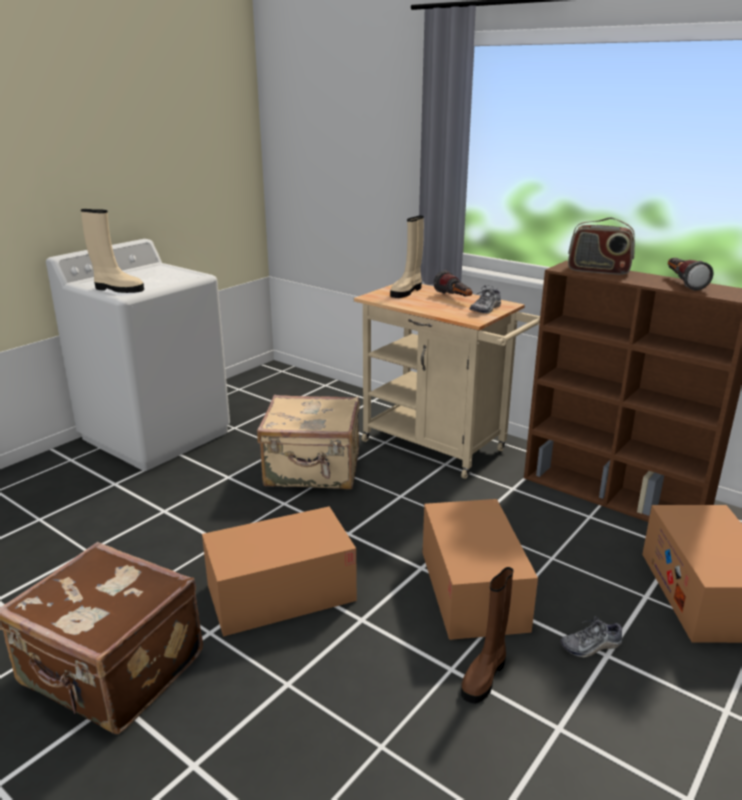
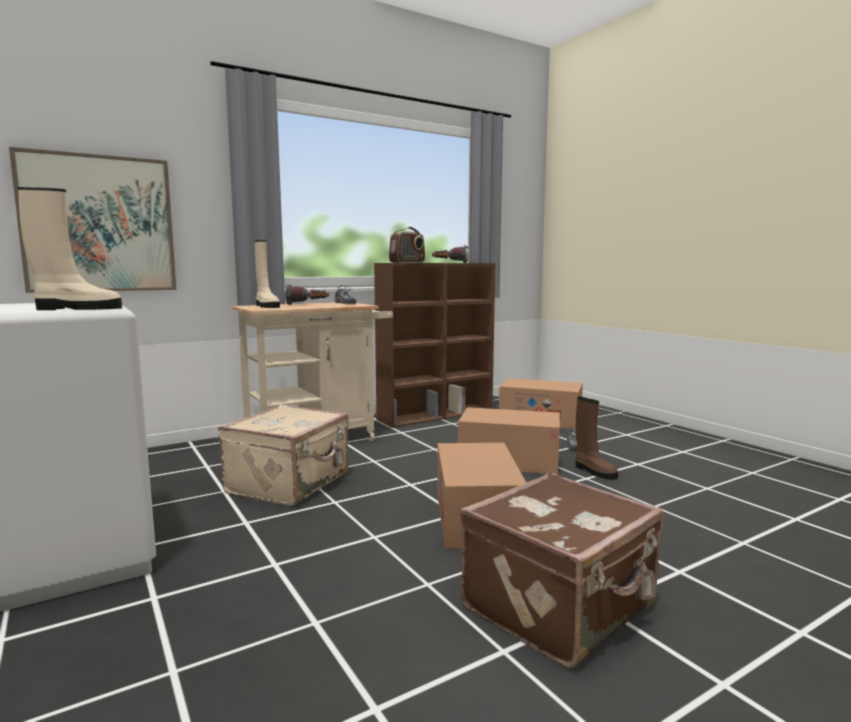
camera: 70 degrees left, 15 degrees down
beige boot [81,209,144,293] -> beige boot turned 45 degrees clockwise [18,187,122,310]
none -> picture [9,147,177,293]

